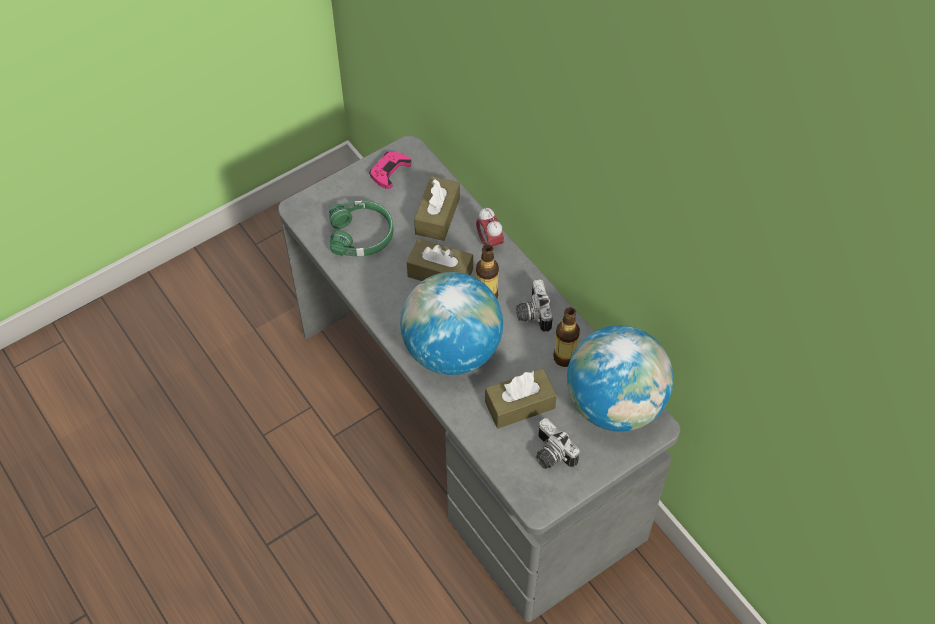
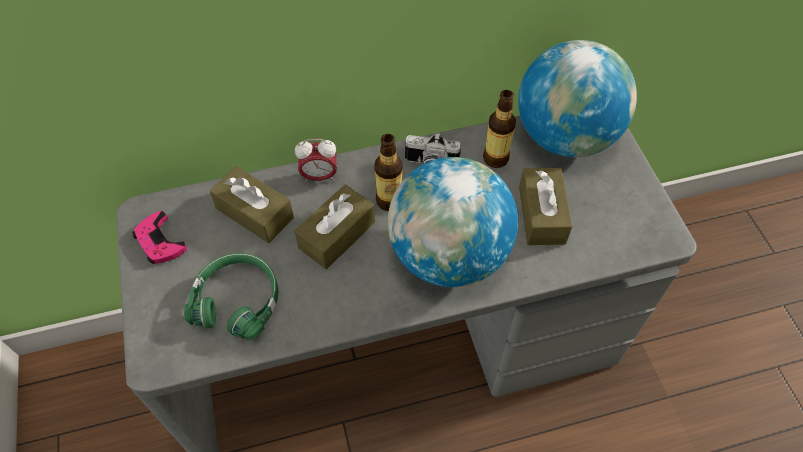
camera: 70 degrees left, 0 degrees up
camera [535,418,580,469] -> none

